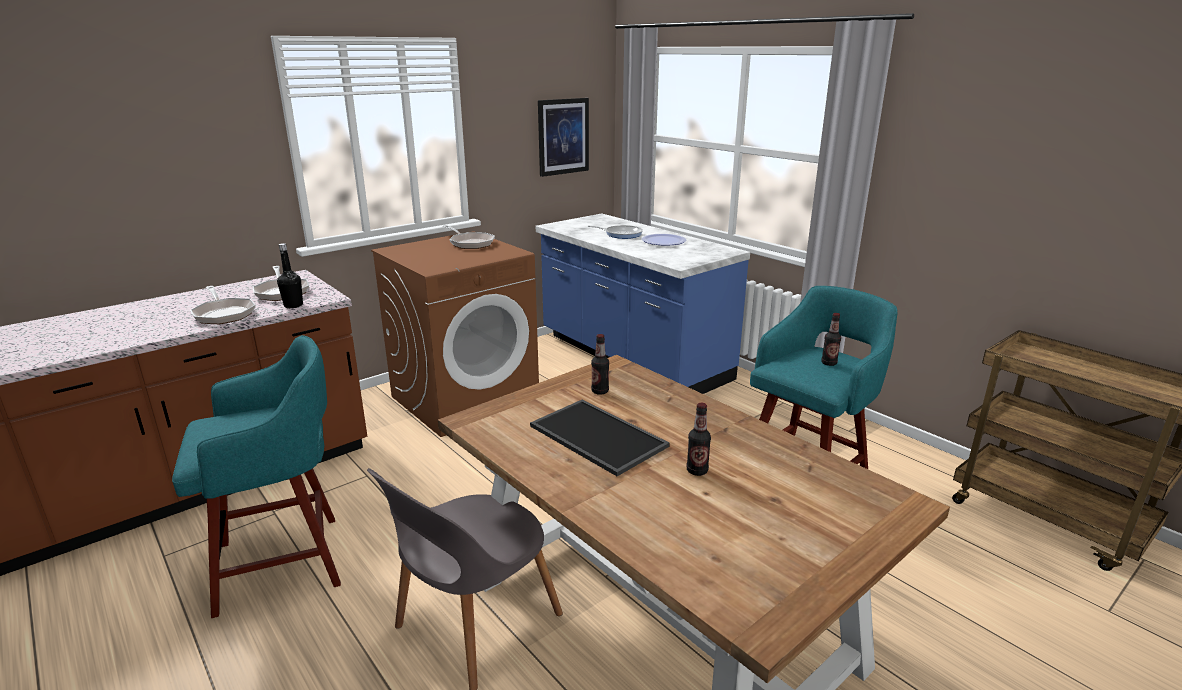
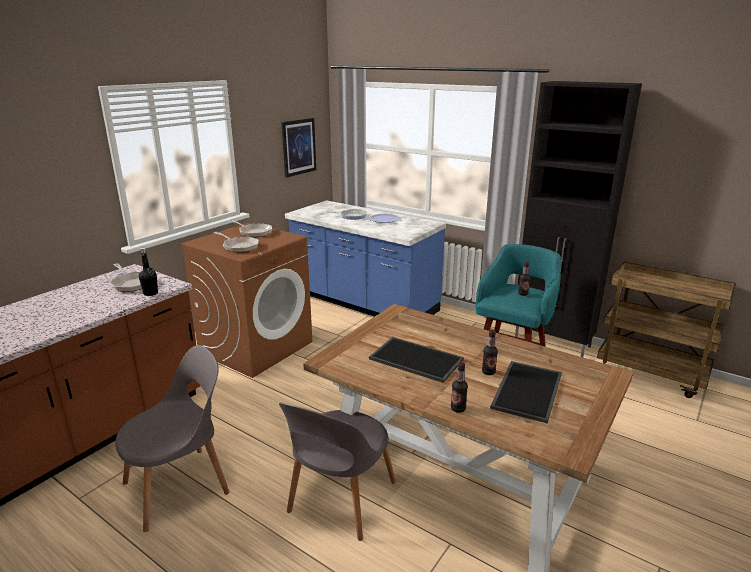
camera: 15 degrees left, 0 degrees up
turquoise stool [172,335,341,618] -> grey chair [115,345,230,532]
frying pan [190,286,255,324] -> frying pan moved to [214,232,259,252]
bottle [591,334,609,395] -> bottle moved to [451,362,468,413]
none -> tray [490,361,562,424]
none -> black cabinet [515,81,642,357]

